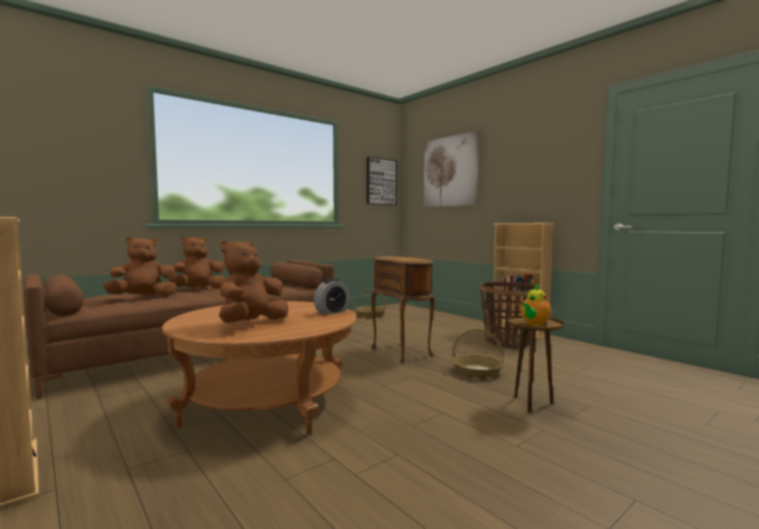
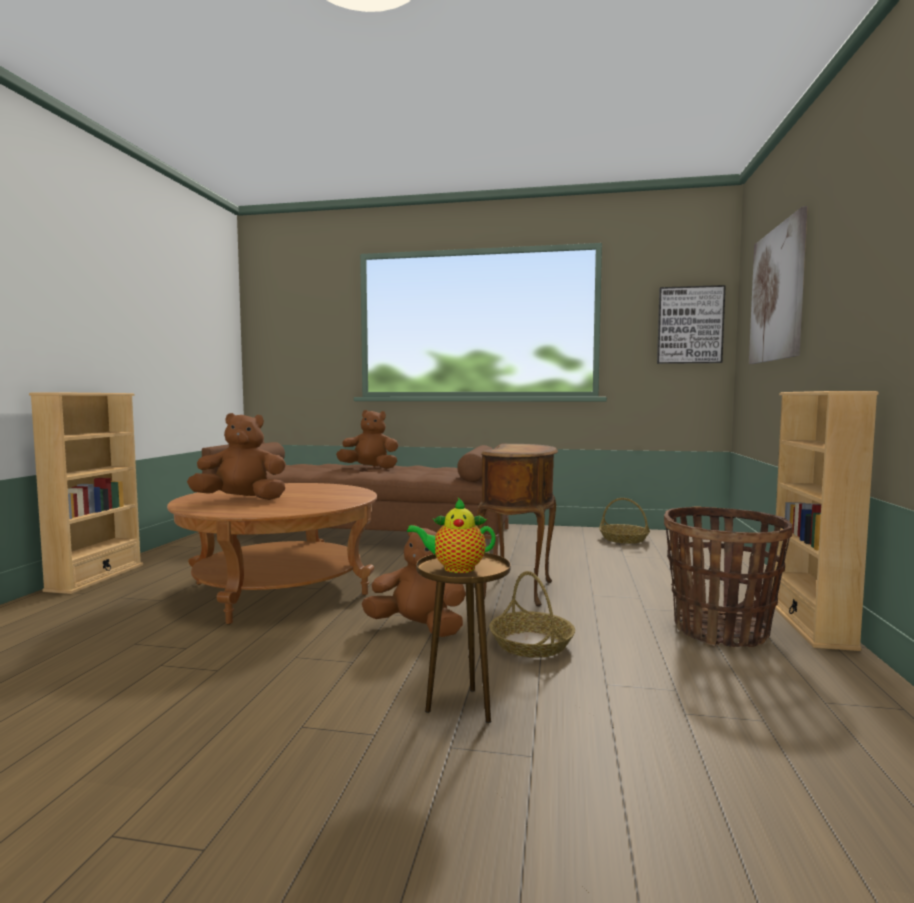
camera: 50 degrees right, 0 degrees up
brown plush toy [103,237,177,296] -> brown plush toy moved to [362,524,466,637]
alarm clock [314,279,350,315] -> none

